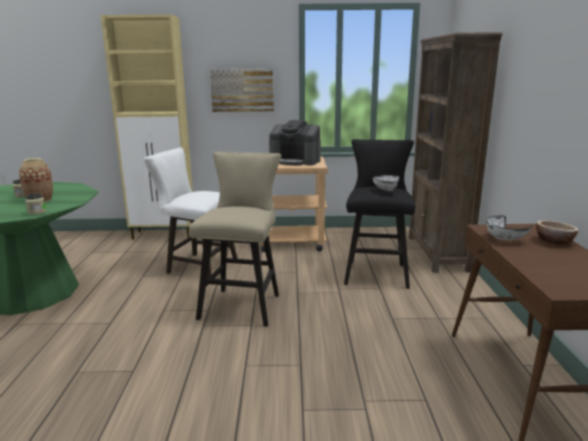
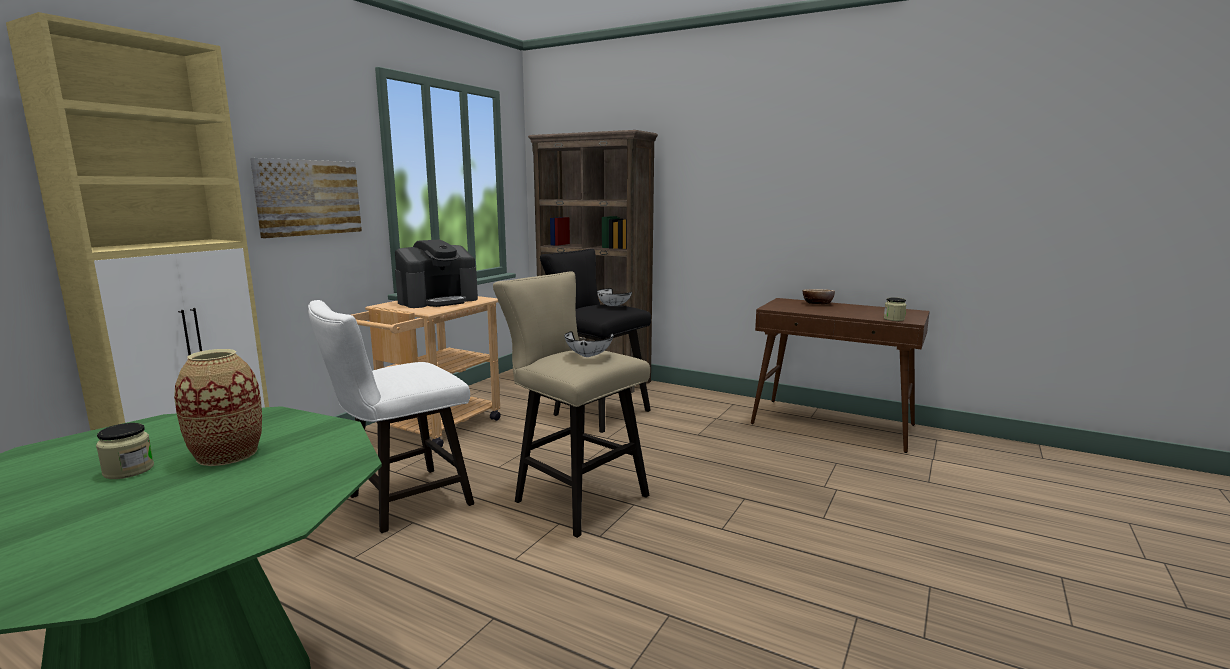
camera: 60 degrees left, 5 degrees down
jar [25,193,46,215] -> jar moved to [884,297,906,321]
white bowl [486,216,532,240] -> white bowl moved to [564,331,614,357]

